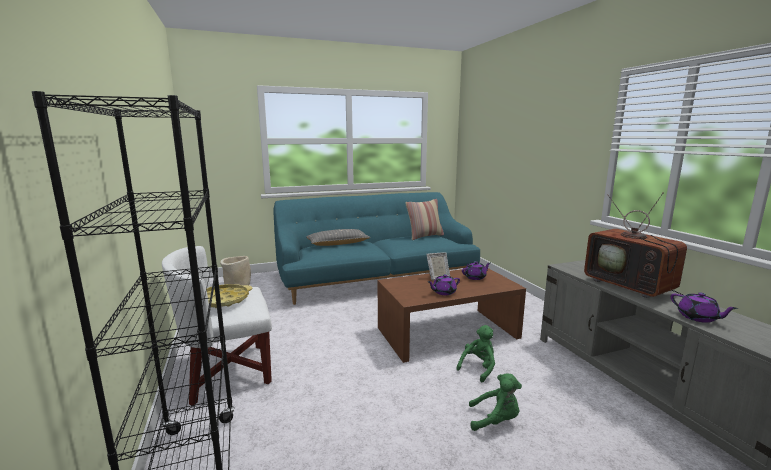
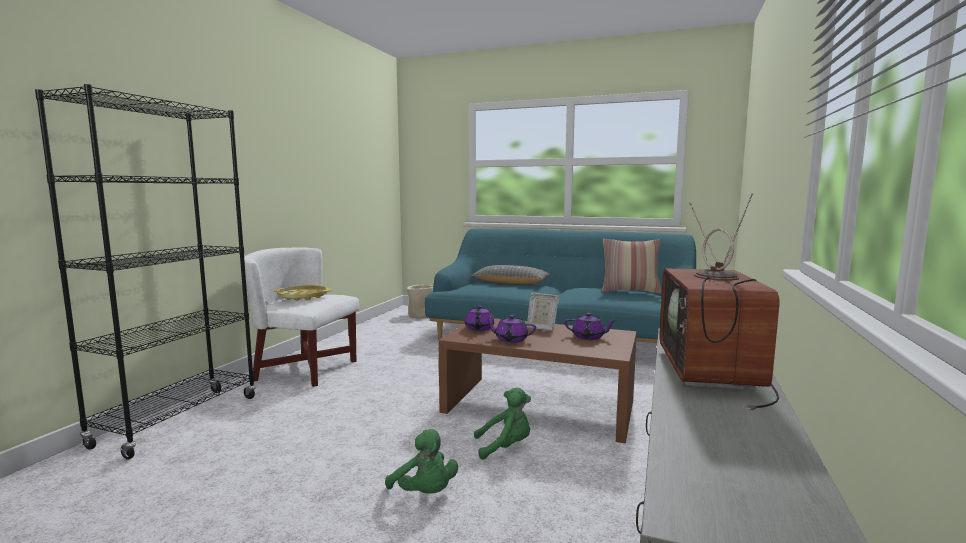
camera: 40 degrees right, 5 degrees down
purple teapot [671,292,738,323] -> purple teapot moved to [465,305,494,331]

